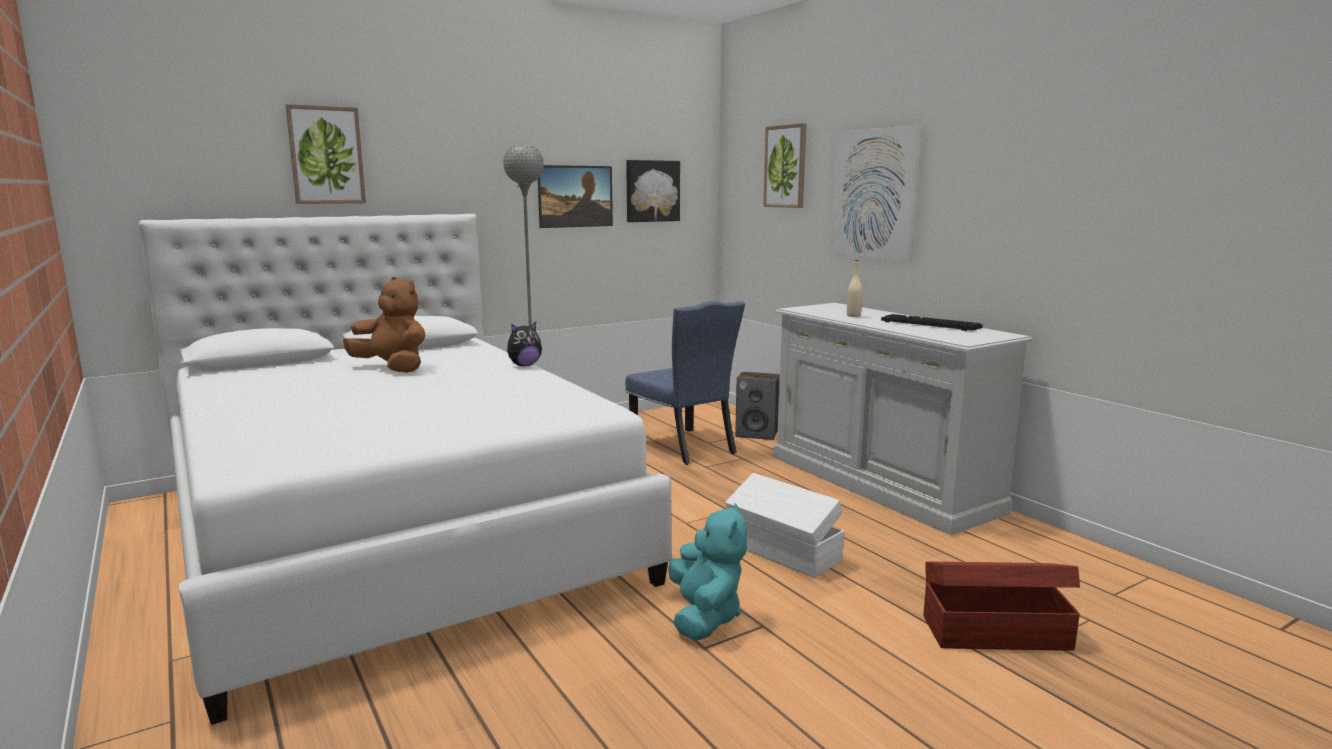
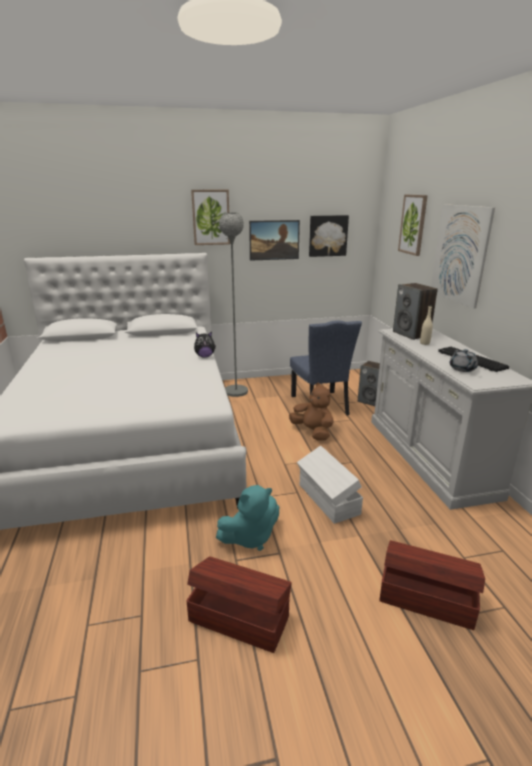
camera: 20 degrees right, 10 degrees up
picture [286,104,366,204] -> picture moved to [191,190,230,245]
brown plush toy [343,277,425,373] -> brown plush toy moved to [289,383,334,440]
turquoise plush toy [669,503,747,641] -> turquoise plush toy turned 45 degrees clockwise [216,485,279,551]
none -> brown storage box [186,556,292,653]
none -> speaker [393,283,438,340]
none -> grey teapot [450,349,478,372]

